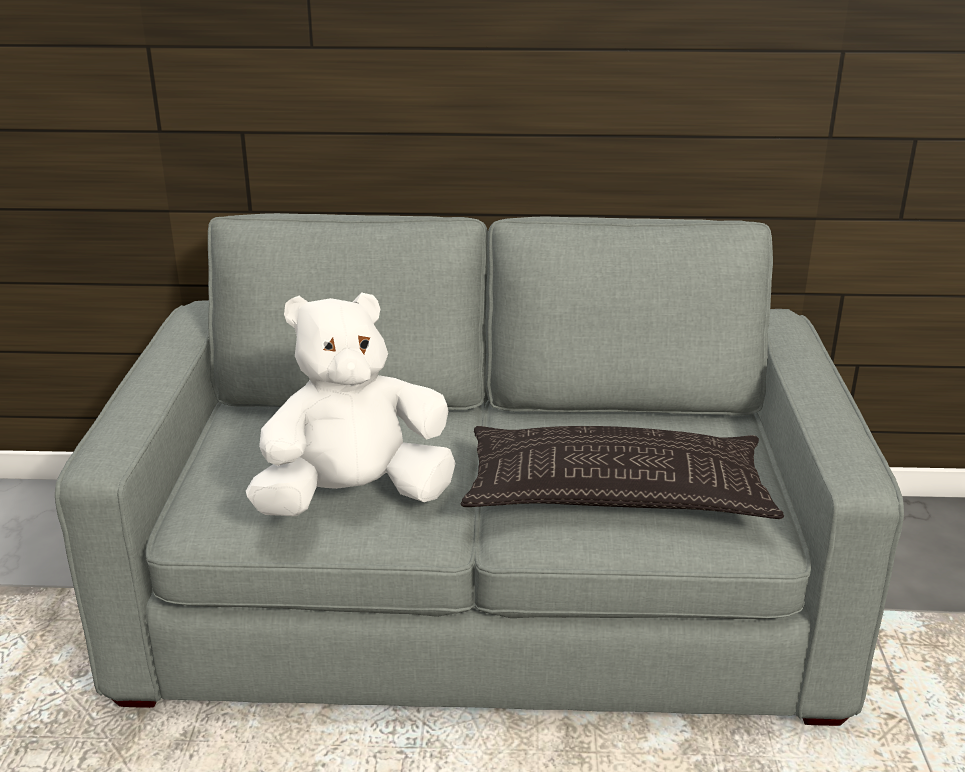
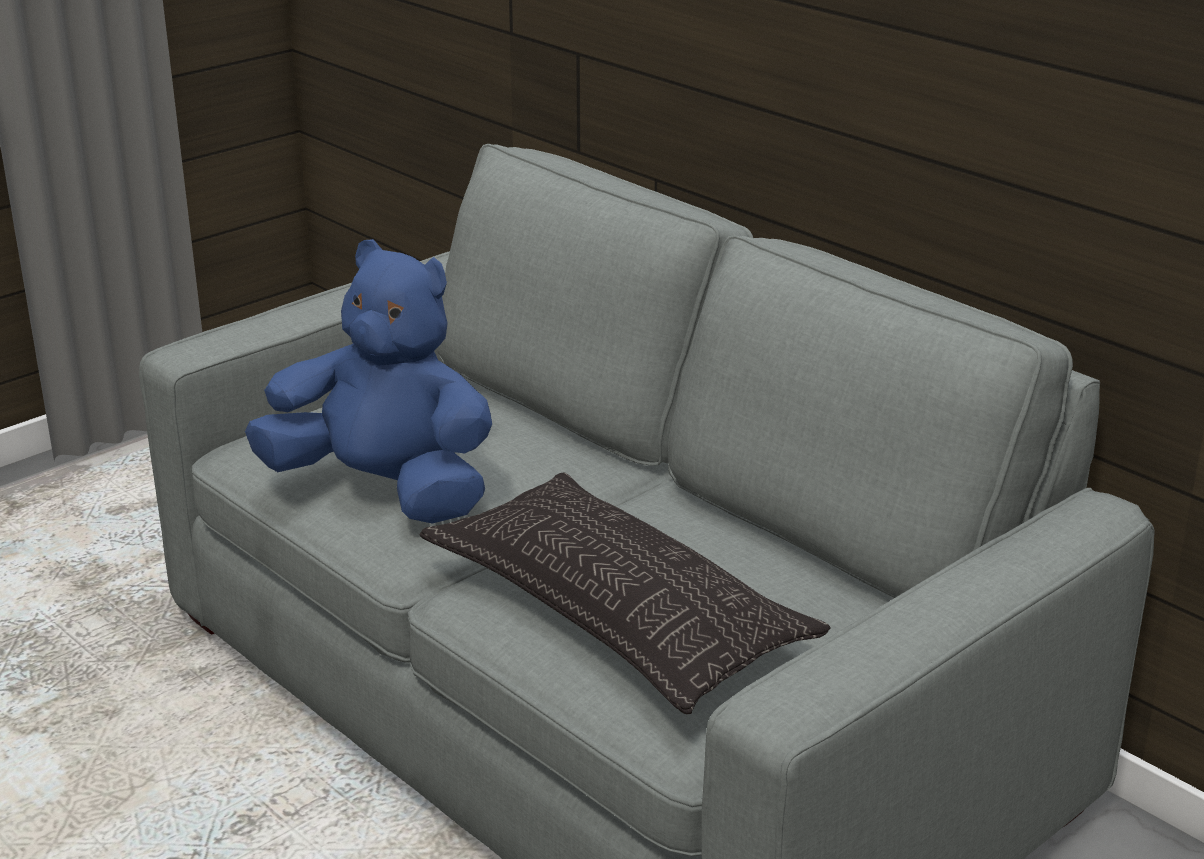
camera: 45 degrees right, 0 degrees up
white plush toy [246,292,456,516] -> blue plush toy [245,239,492,523]

